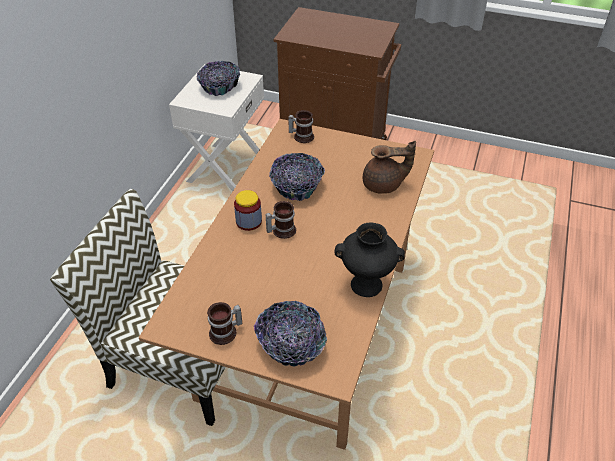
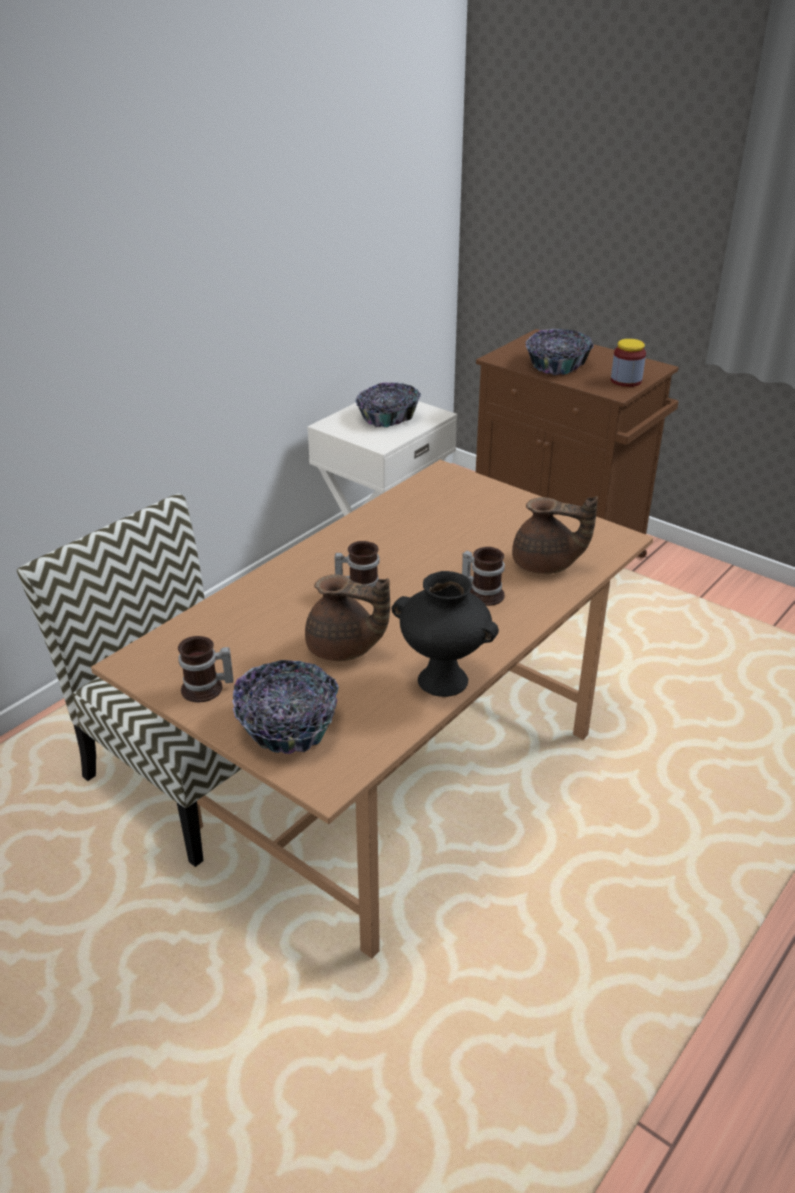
camera: 20 degrees right, 10 degrees down
jar [234,190,262,231] -> jar moved to [611,339,646,387]
bowl [269,153,325,201] -> bowl moved to [525,329,594,375]
mug [288,110,314,143] -> mug moved to [462,547,505,606]
none -> brown teapot [305,574,390,661]

